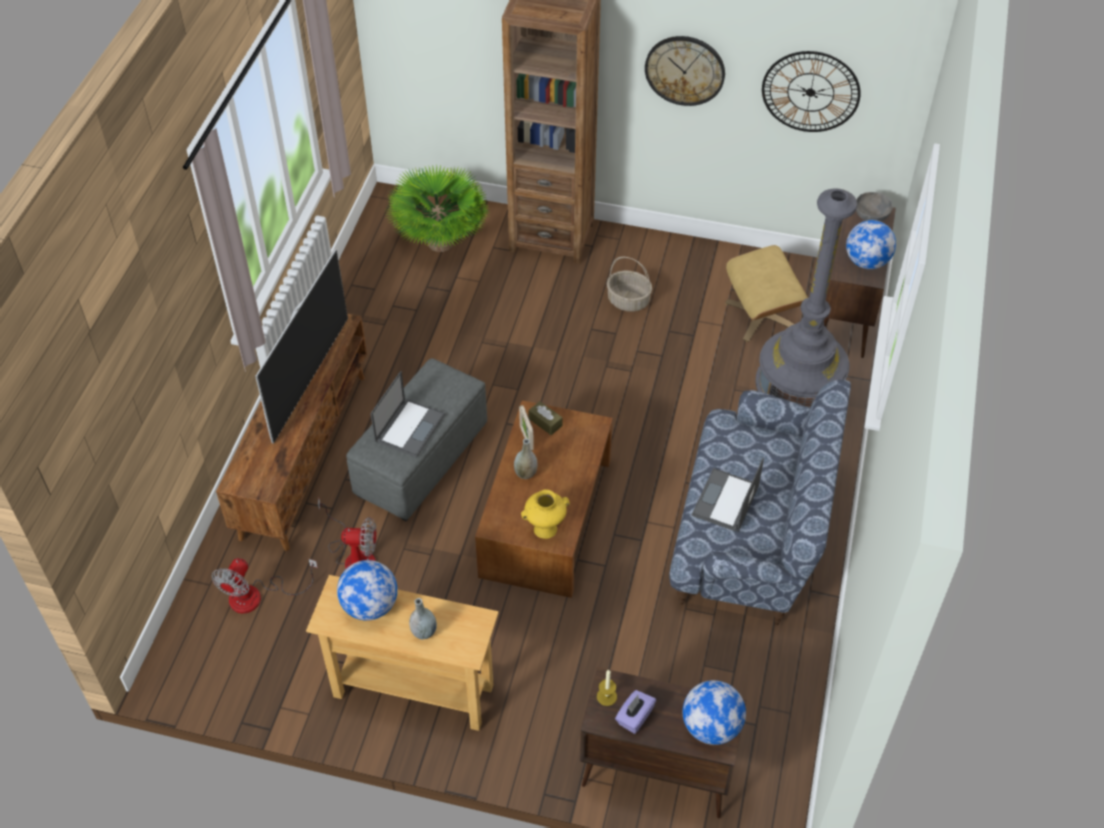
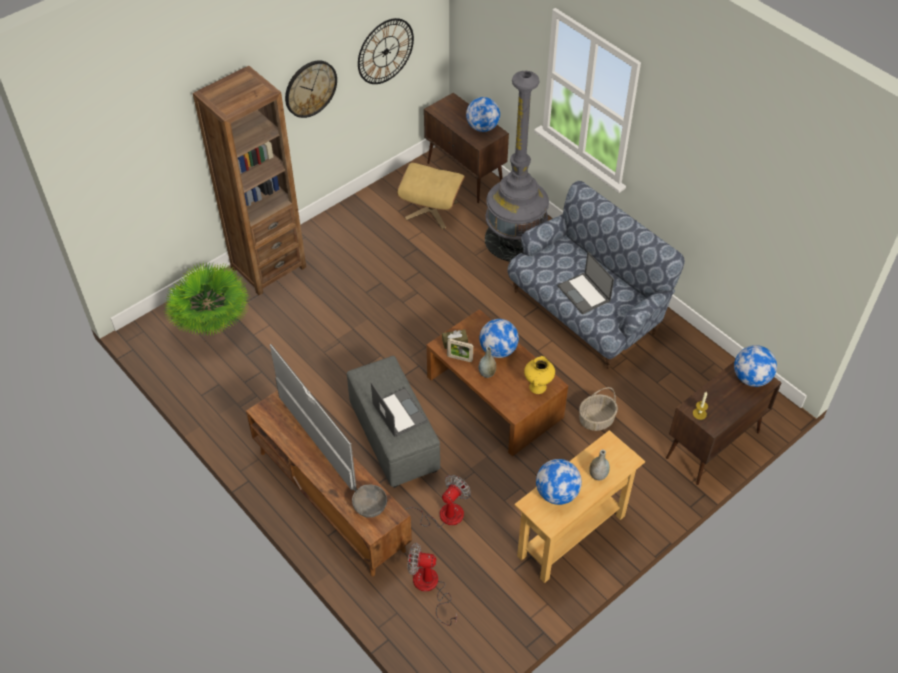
camera: 55 degrees left, 0 degrees up
fan [211,558,318,613] -> fan turned 135 degrees clockwise [407,543,457,626]
basket [607,257,652,312] -> basket moved to [579,387,618,431]
purple tissue box [615,690,656,734] -> none
grey bowl [856,192,893,222] -> grey bowl moved to [352,485,387,518]
none -> globe [479,319,519,358]

